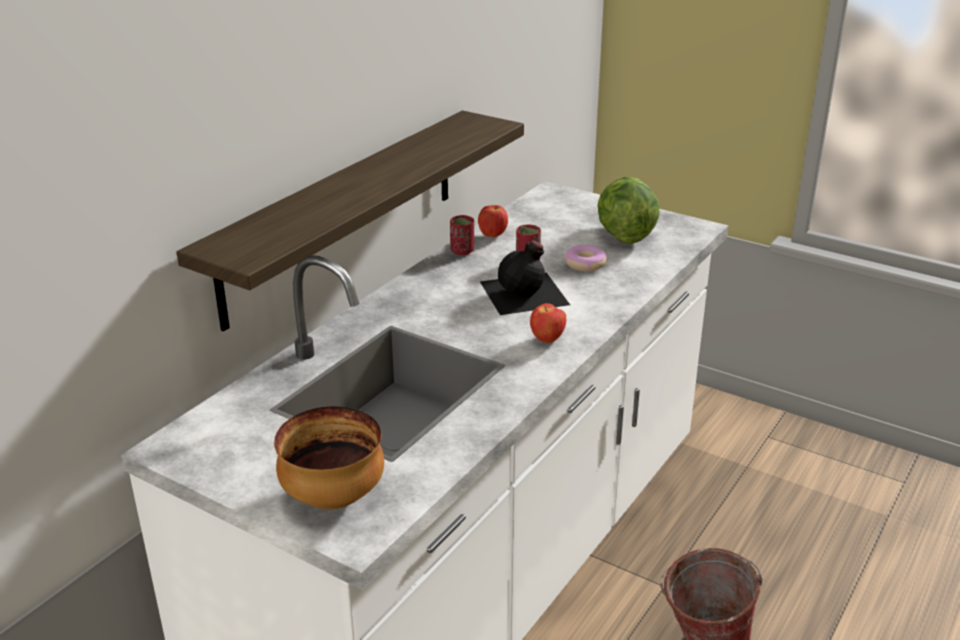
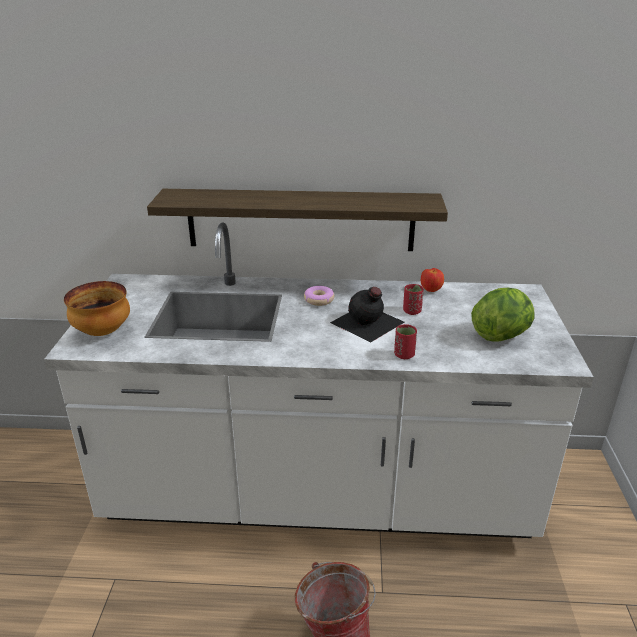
camera: 60 degrees right, 0 degrees up
red cup [450,215,474,255] -> red cup moved to [394,324,417,359]
apple [530,303,566,343] -> none
donut [565,245,607,272] -> donut moved to [304,286,334,306]

